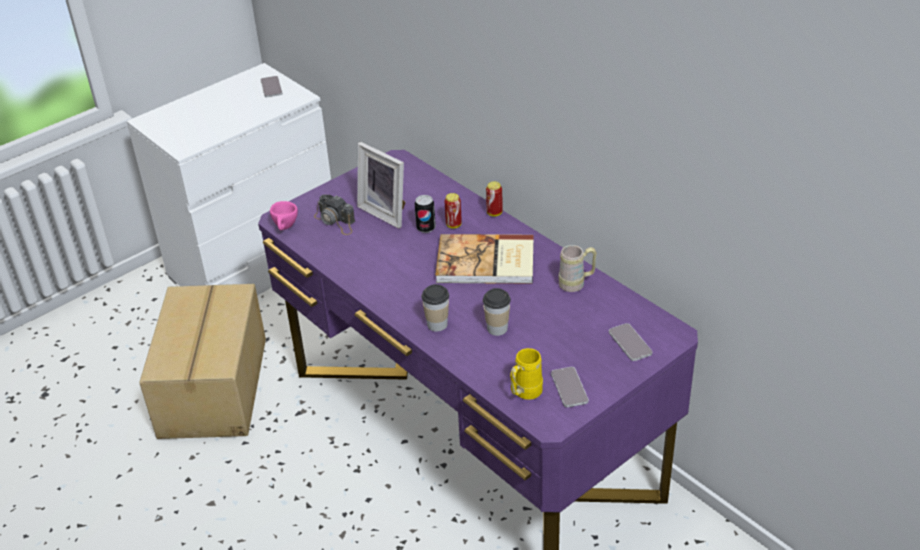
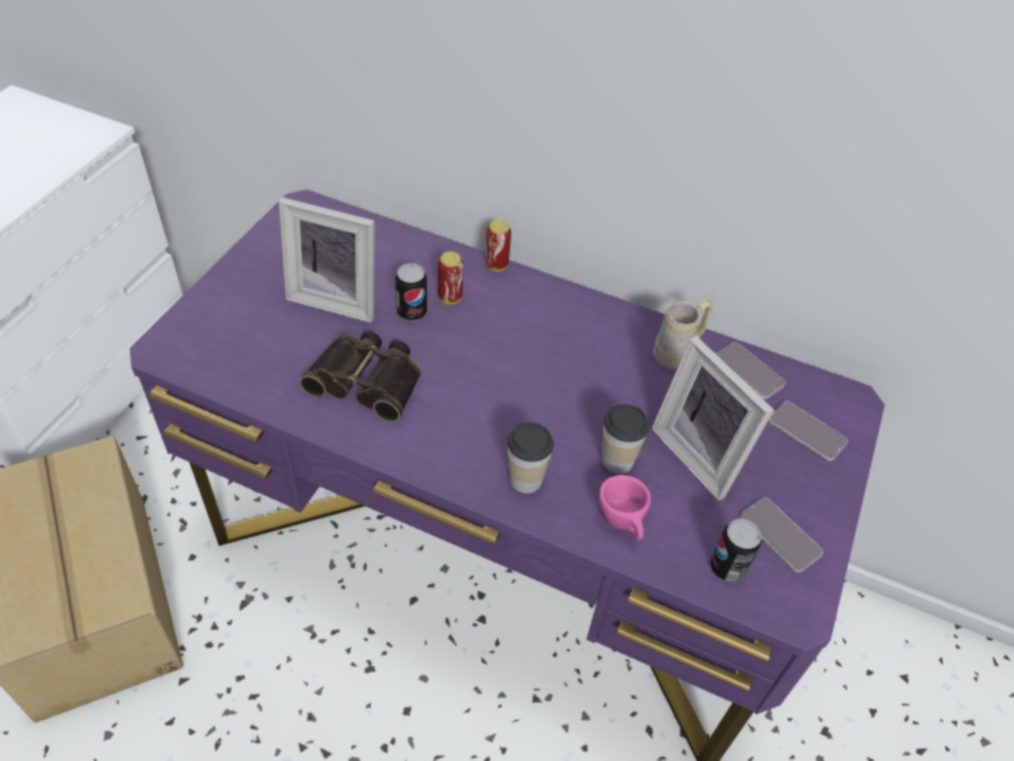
camera: 30 degrees left, 10 degrees up
phone [260,76,283,97] -> phone moved to [715,342,786,399]
pink cup [270,201,298,230] -> pink cup moved to [599,475,651,540]
camera [314,194,355,235] -> none
book [435,234,534,284] -> none
yellow mug [510,348,543,400] -> can [710,519,762,583]
none -> binoculars [299,331,421,422]
none -> picture frame [651,336,774,501]

